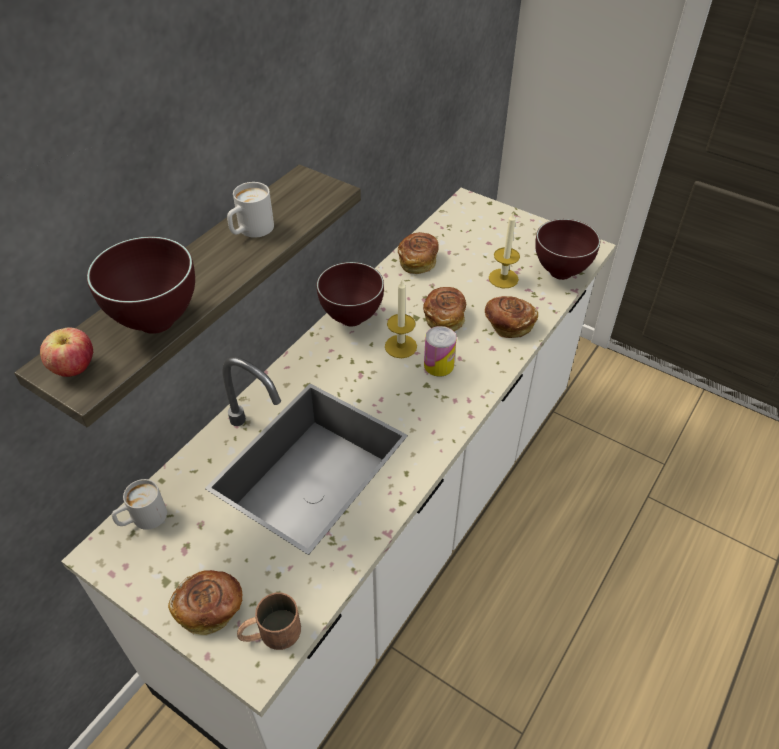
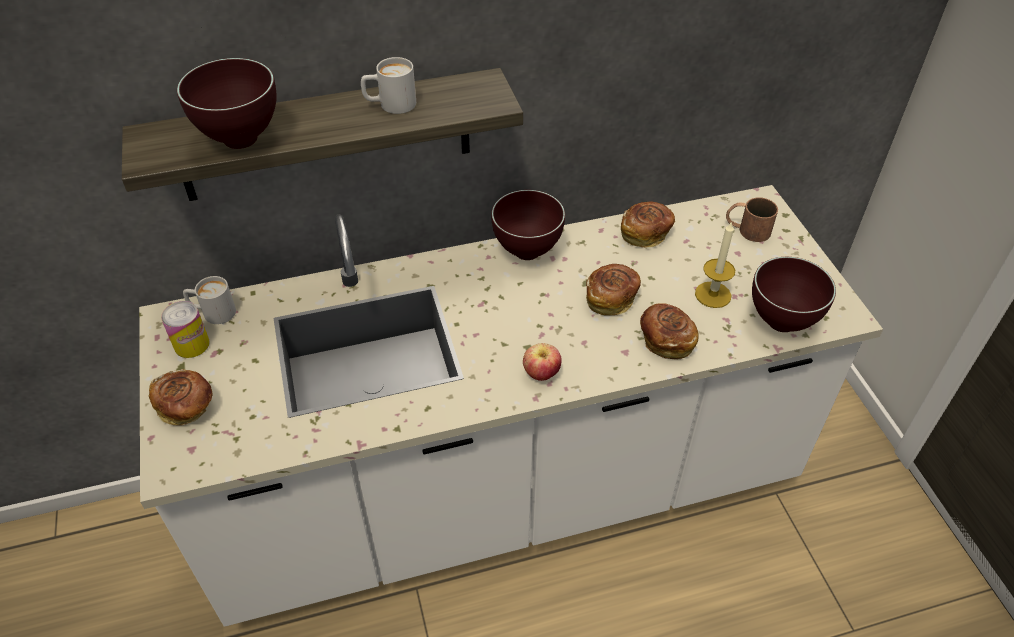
camera: 40 degrees right, 0 degrees up
apple [40,327,93,377] -> apple moved to [523,343,562,381]
brown mug [237,592,301,650] -> brown mug moved to [726,197,778,242]
candle [385,281,417,358] -> none
can [424,326,457,377] -> can moved to [161,301,210,358]

